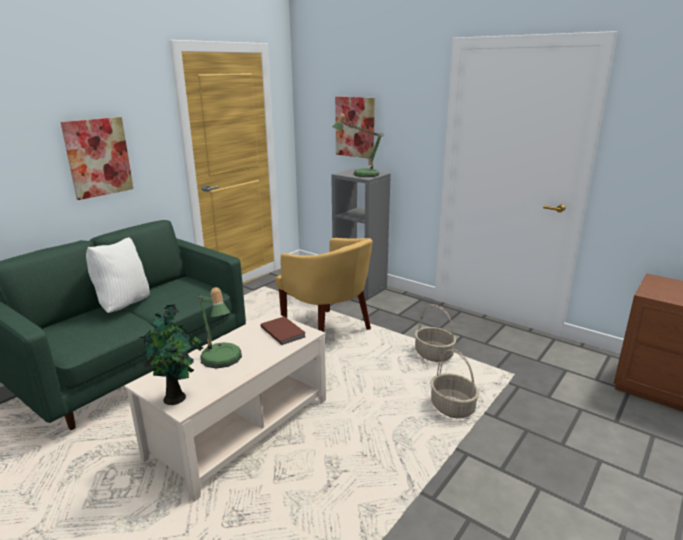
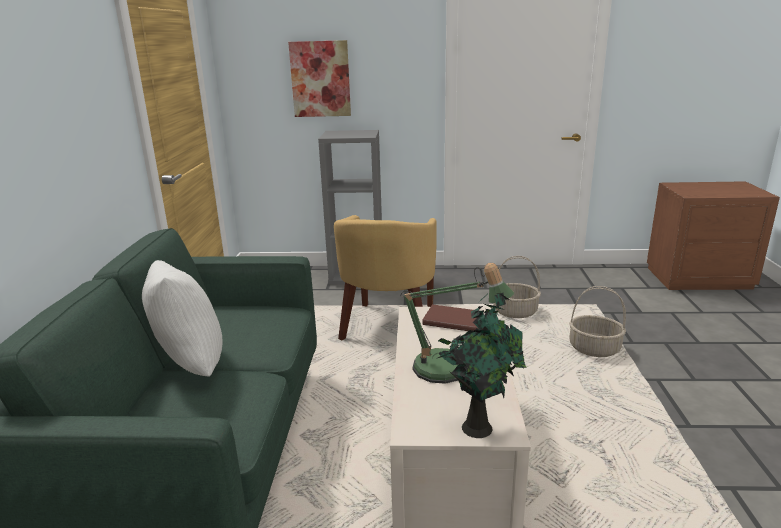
camera: 35 degrees left, 0 degrees up
picture [60,117,134,200] -> none
yellow armchair [275,238,372,332] -> yellow armchair turned 90 degrees clockwise [334,215,437,340]
table lamp [332,113,384,177] -> none

